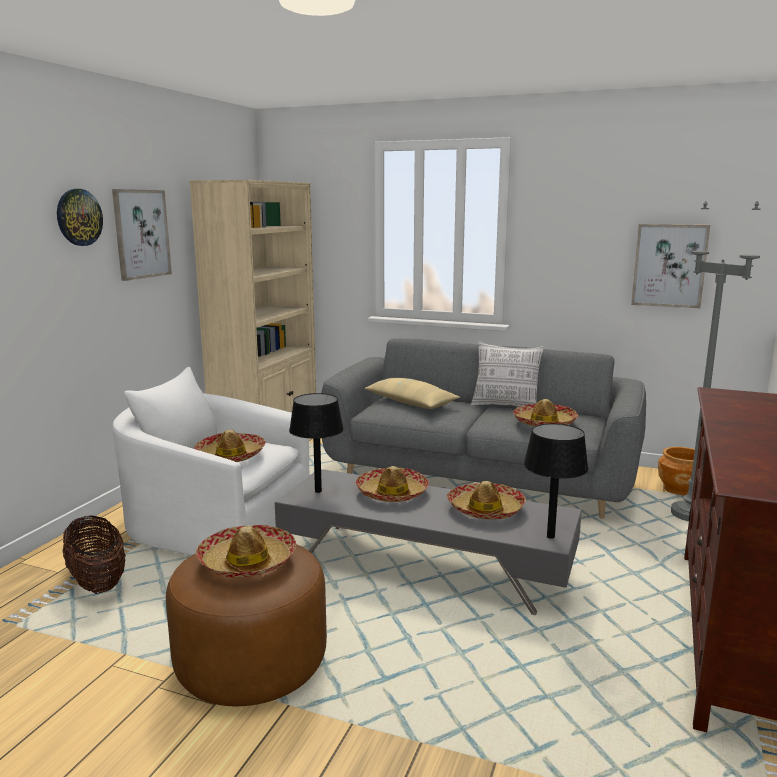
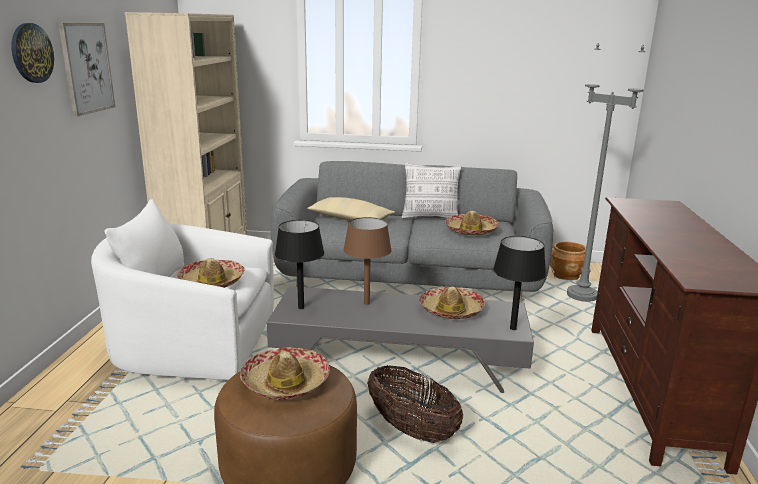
camera: 15 degrees left, 5 degrees up
basket [63,516,126,594] -> basket moved to [367,365,463,443]
hat [356,466,429,502] -> brown table lamp [343,217,392,305]
picture [631,224,710,308] -> none

